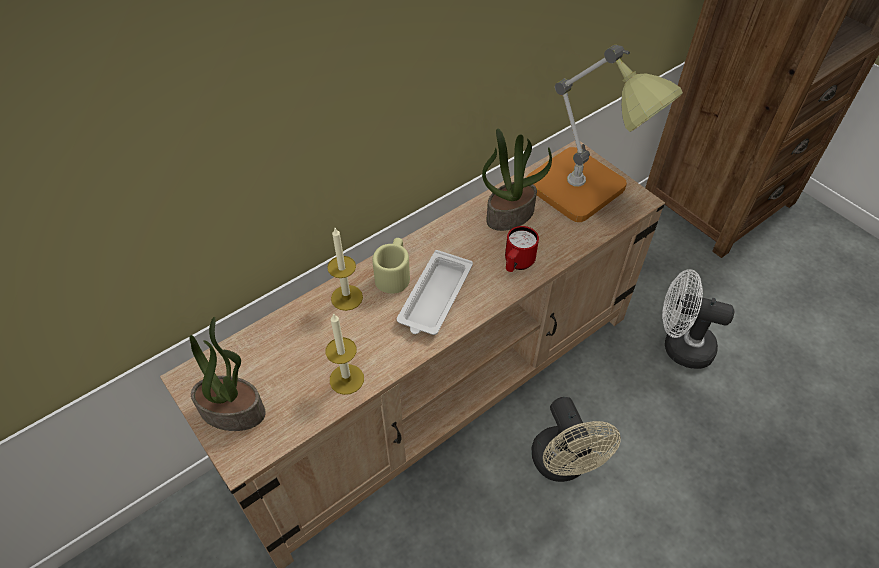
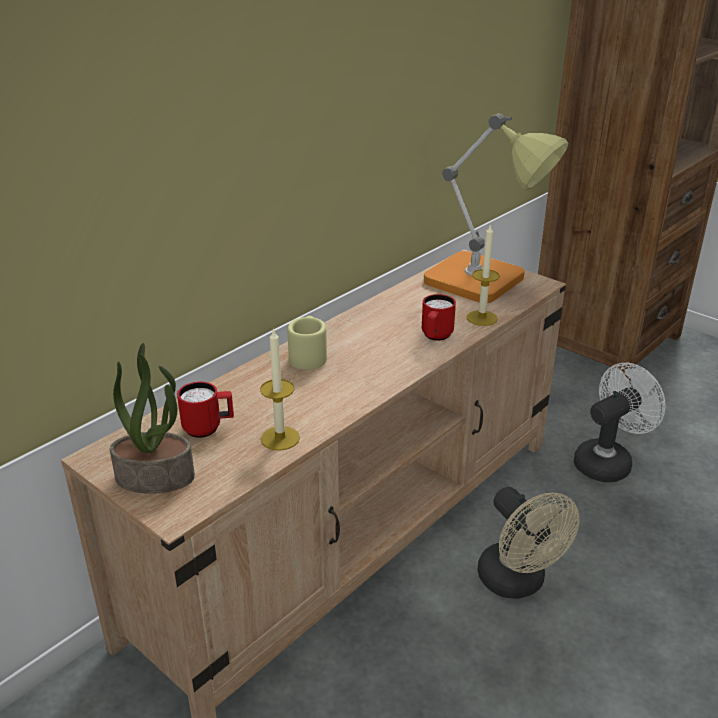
camera: 10 degrees left, 20 degrees down
candle [327,228,363,311] -> candle moved to [466,223,500,326]
white tray [397,250,473,335] -> none
potted plant [482,128,552,231] -> none
white fan [662,269,735,369] -> white fan turned 135 degrees clockwise [573,363,666,482]
none -> red mug [177,382,234,438]

